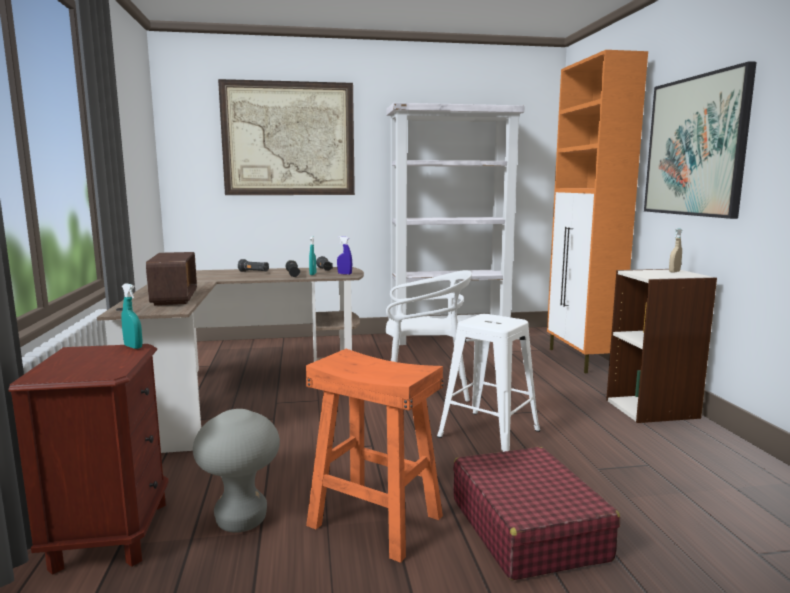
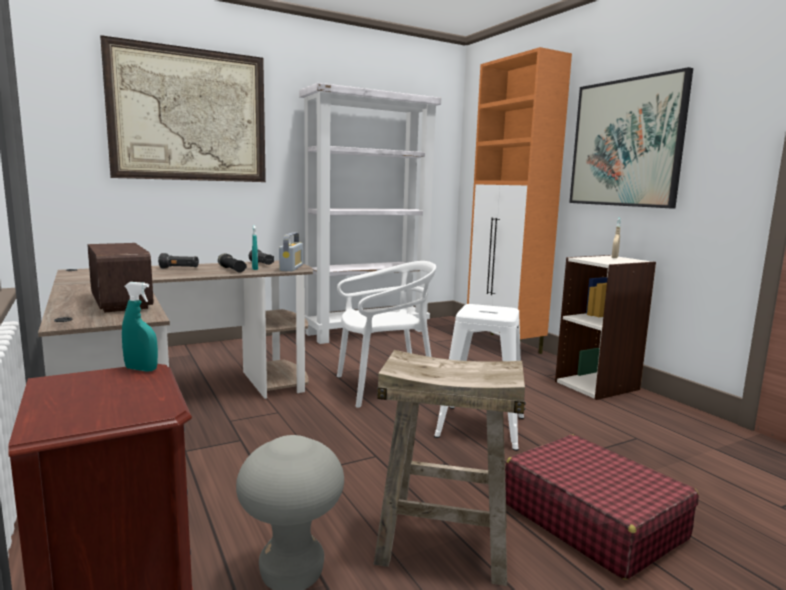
camera: 20 degrees left, 0 degrees up
orange stool [306,349,443,563] -> beige stool [374,350,526,586]
blue spray bottle [337,236,352,275] -> radio [279,232,303,271]

